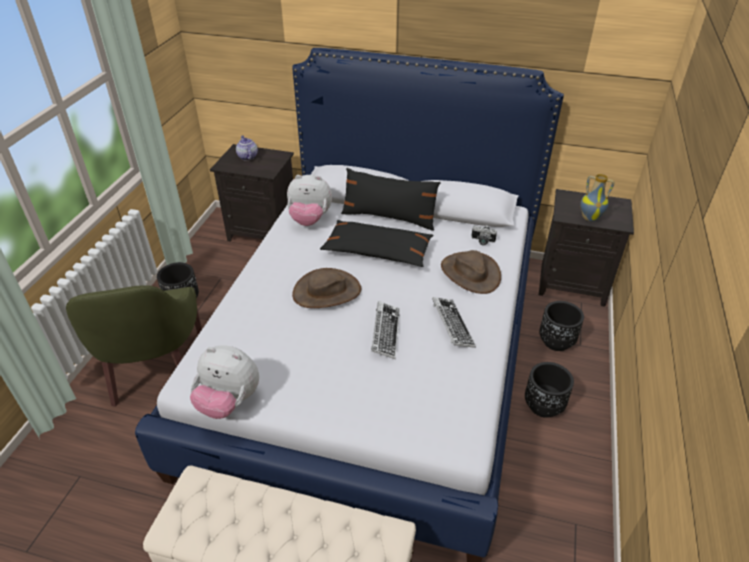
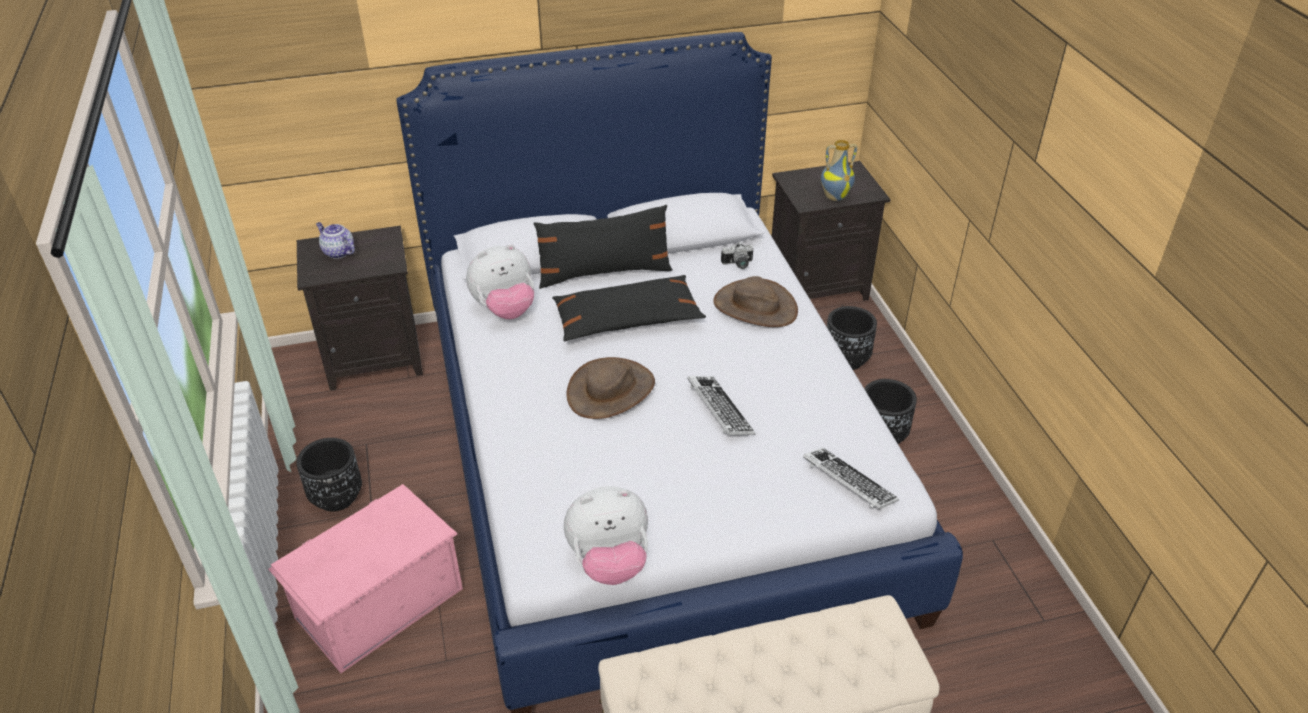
camera: 30 degrees left, 0 degrees up
green armchair [66,285,202,407] -> pink storage box [268,484,463,673]
keyboard [432,297,476,348] -> keyboard moved to [803,448,899,509]

